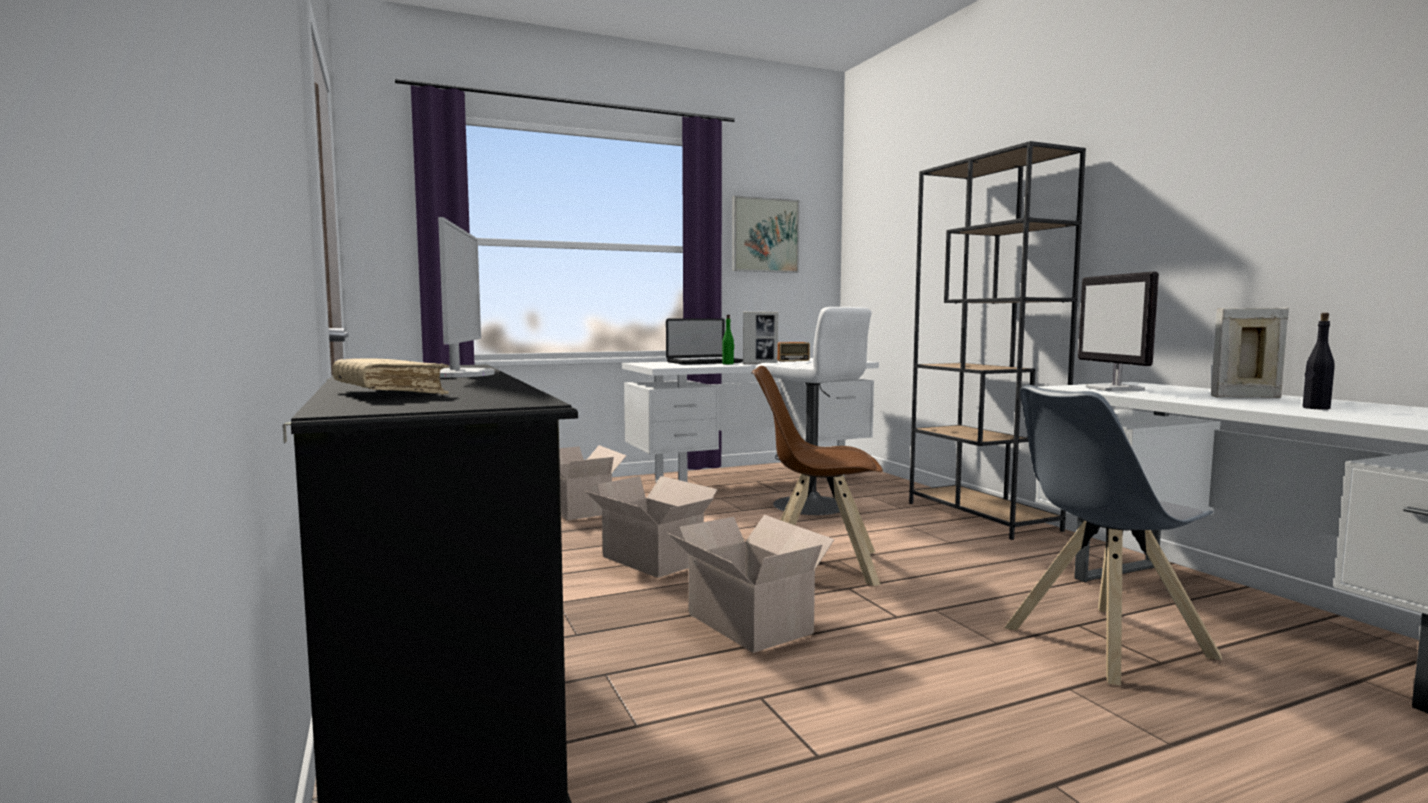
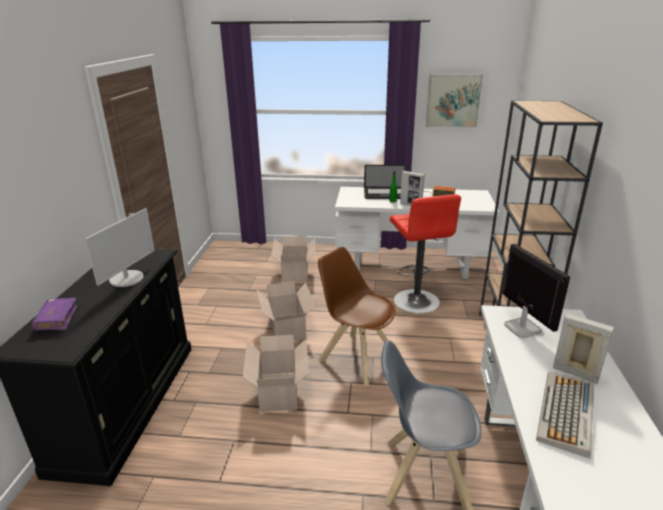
camera: 30 degrees right, 20 degrees up
beige book [332,358,449,395] -> purple book [31,298,78,330]
white stool [755,307,872,515] -> red stool [390,194,461,314]
monitor [1078,271,1159,391] -> monitor turned 135 degrees clockwise [502,243,570,338]
black bottle [1302,313,1335,410] -> keyboard [536,372,595,458]

